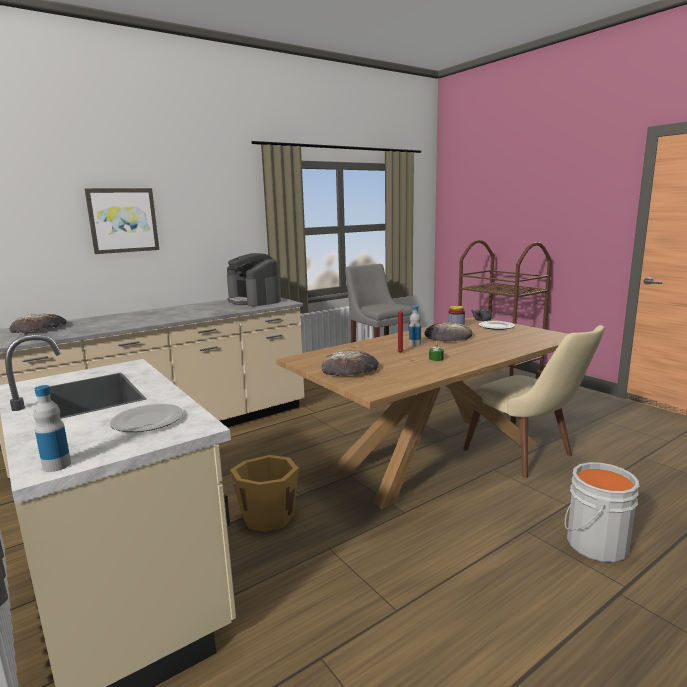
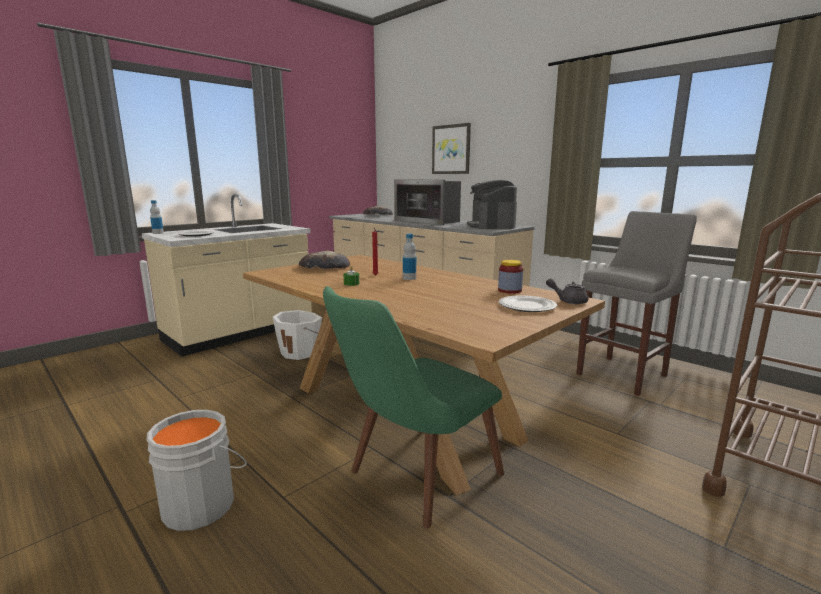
camera: 80 degrees right, 0 degrees up
orange bucket [226,455,299,532] -> white bucket [273,310,322,360]
coffee machine [227,253,281,307] -> coffee machine turned 45 degrees counterclockwise [467,180,517,229]
bread [424,322,472,342] -> none
beige chair [463,325,605,478] -> green chair [323,286,504,528]
none -> microwave [394,179,461,225]

